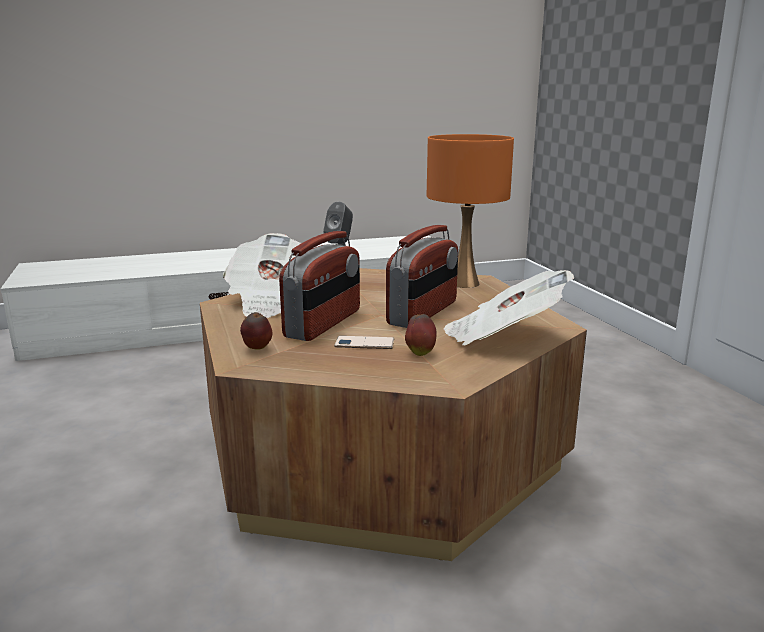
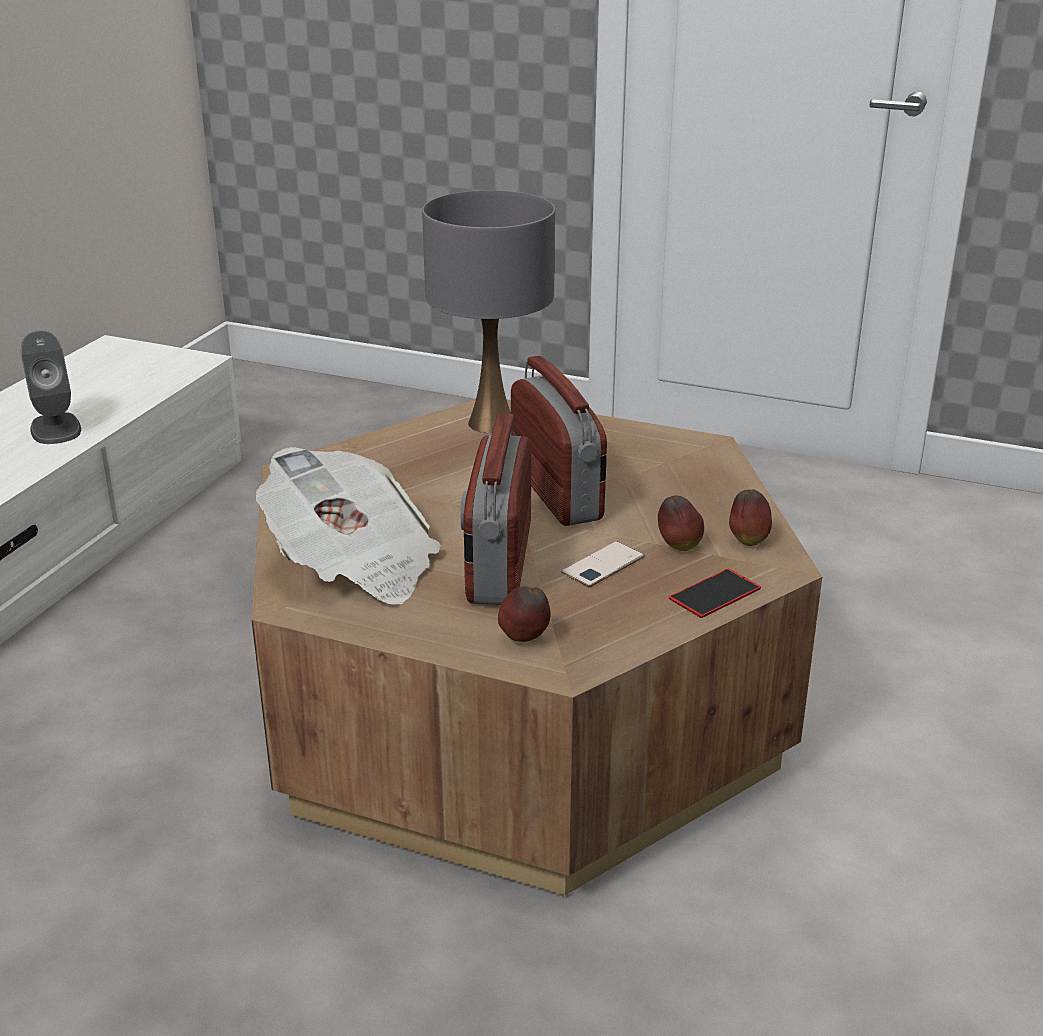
camera: 50 degrees left, 10 degrees up
radio [279,231,360,341] -> radio turned 150 degrees counterclockwise [461,413,531,605]
orange table lamp [427,134,514,288] -> grey table lamp [422,190,555,433]
newspaper [444,270,574,345] -> none
none -> phone [669,569,761,618]
none -> apple [729,489,772,546]

